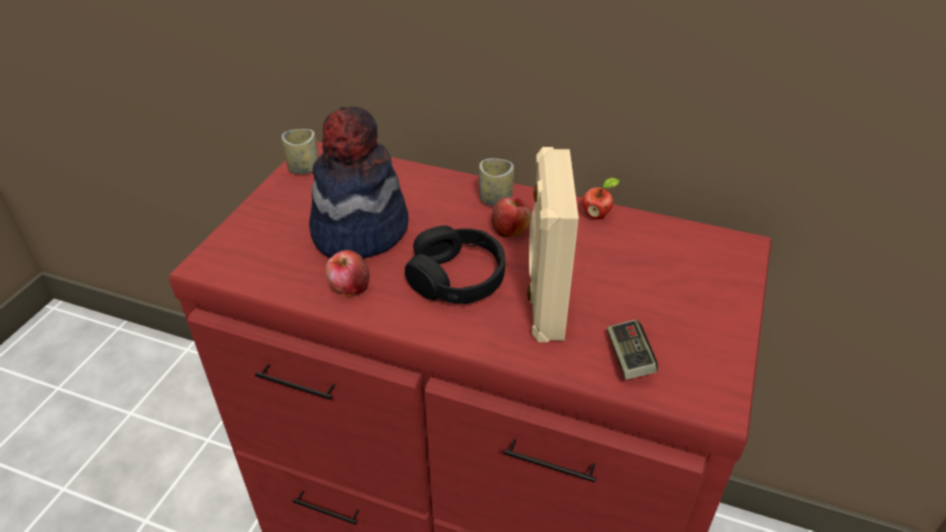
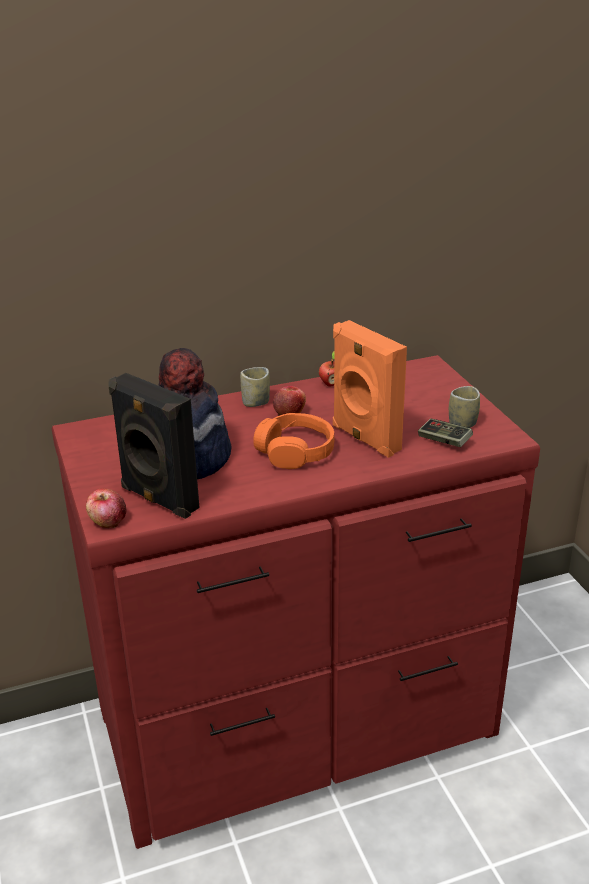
camera: 40 degrees left, 10 degrees down
cup [281,129,318,174] -> cup moved to [449,386,480,428]
apple [326,250,370,298] -> apple moved to [86,488,126,528]
black headphones [405,225,505,304] -> orange headphones [253,413,335,469]
beige speaker [527,147,579,342] -> orange speaker [333,320,407,458]
none -> black speaker [108,373,199,519]

